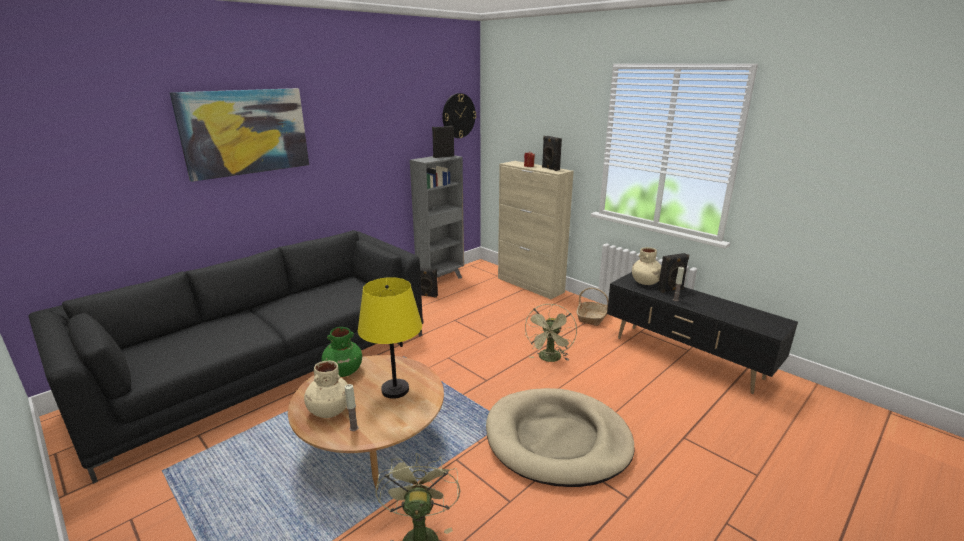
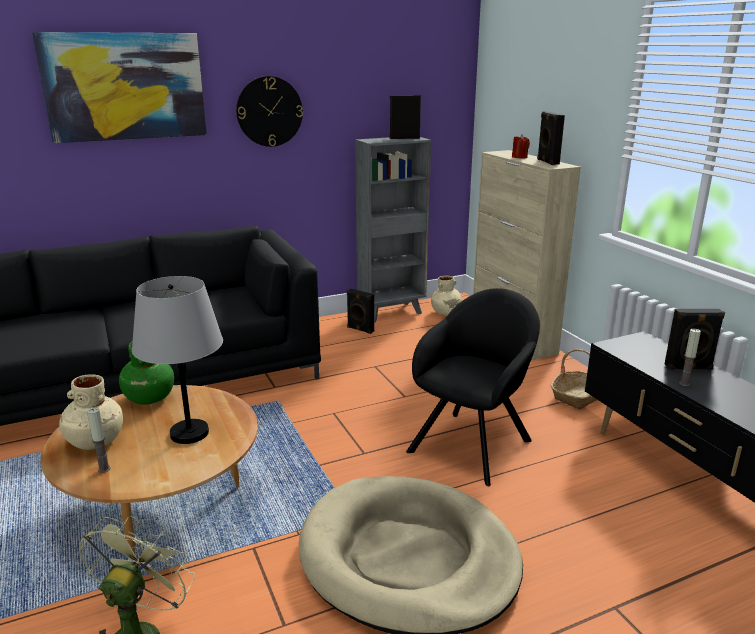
camera: 20 degrees right, 0 degrees up
yellow table lamp [358,277,422,399] -> grey table lamp [132,276,223,444]
wall clock [442,93,476,138] -> wall clock moved to [236,76,303,147]
green fan [524,304,577,362] -> black armchair [406,288,540,486]
beige vase [632,247,661,285] -> beige vase moved to [431,276,463,315]

